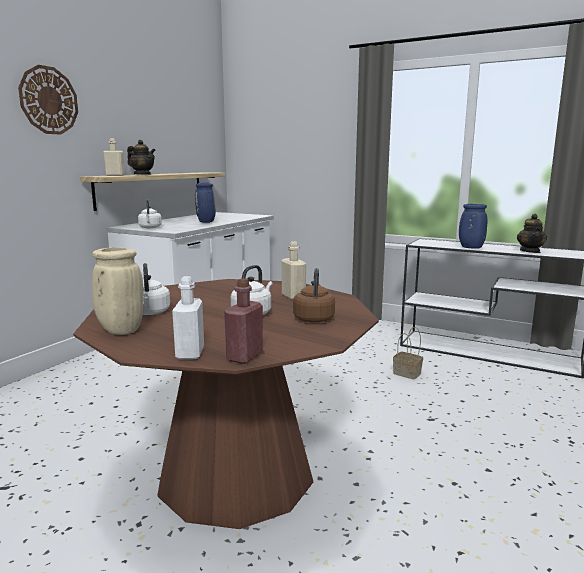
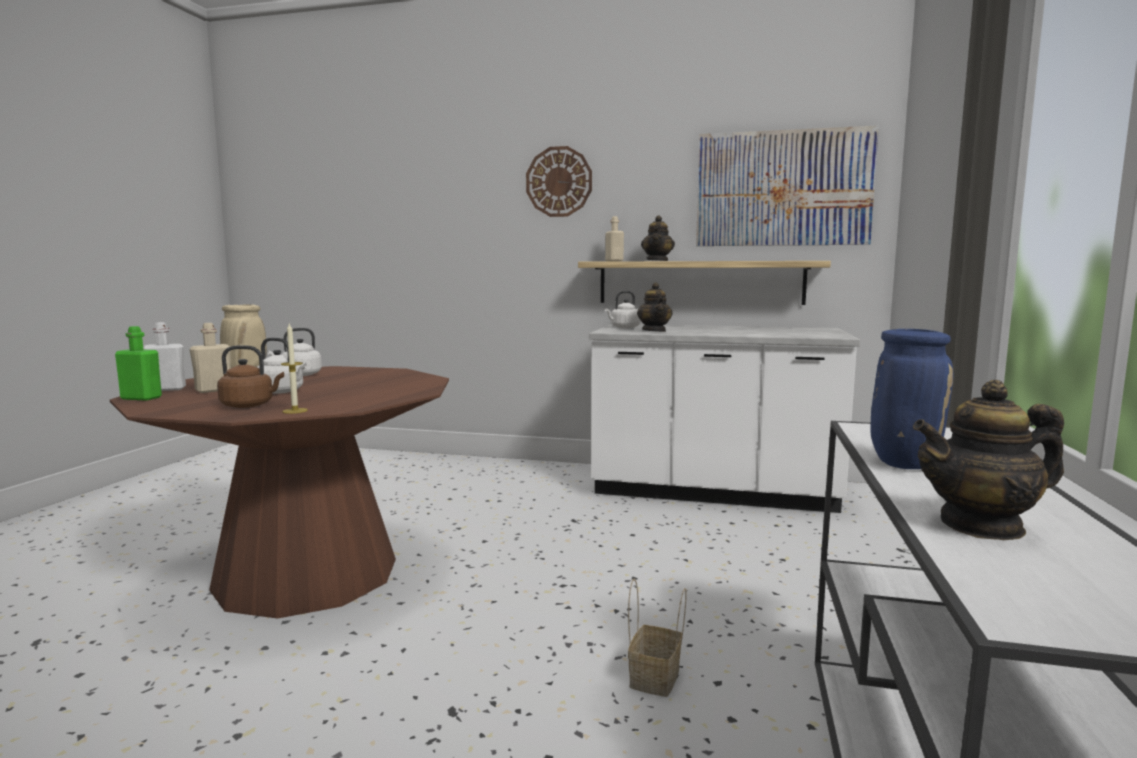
camera: 75 degrees right, 5 degrees down
blue vase [195,183,216,223] -> none
red bottle [224,278,263,364] -> green bottle [115,326,162,401]
beige bottle [281,241,306,300] -> beige bottle moved to [189,323,231,393]
none -> candle [281,324,308,414]
none -> teapot [637,282,672,332]
none -> picture [696,125,879,246]

